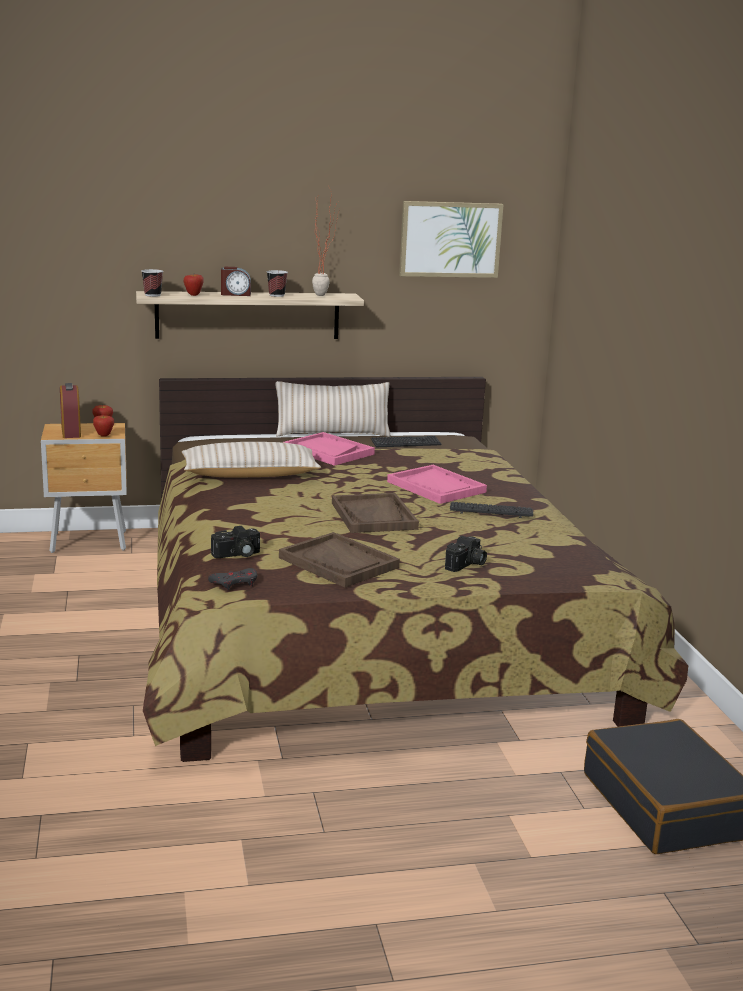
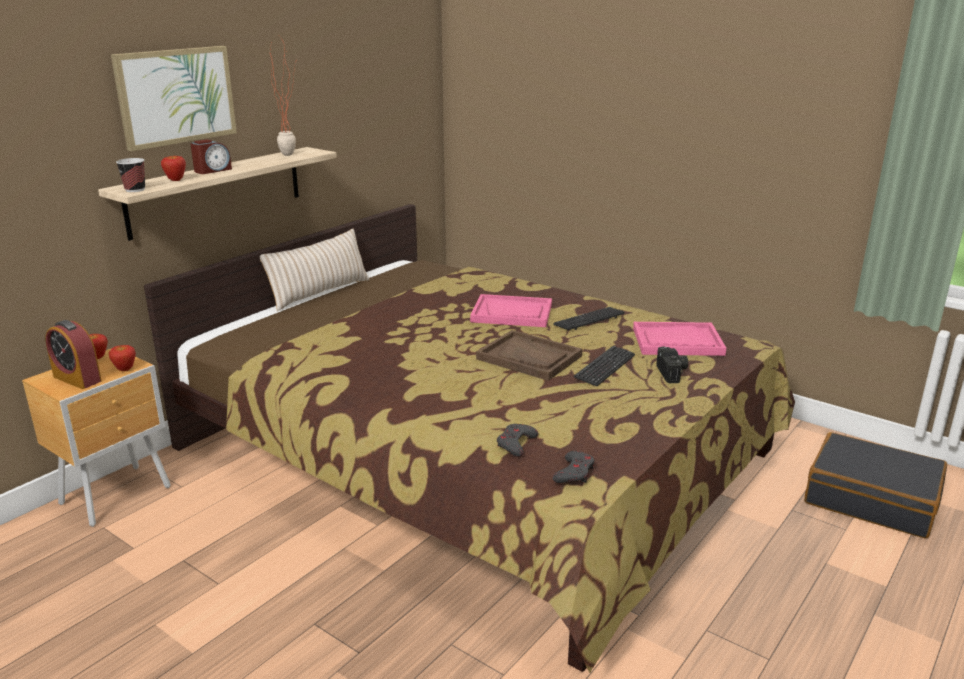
camera: 40 degrees left, 5 degrees up
beige pillow [182,442,321,478] -> none
camera [211,526,260,558] -> grey game controller [497,424,538,457]
cup [267,270,288,297] -> none
brown tray [279,532,400,587] -> none
pink tray [283,432,375,466] -> pink tray moved to [633,322,726,356]
keyboard [371,436,441,447] -> keyboard moved to [574,346,635,386]
picture [399,201,504,278] -> picture moved to [111,46,237,151]

